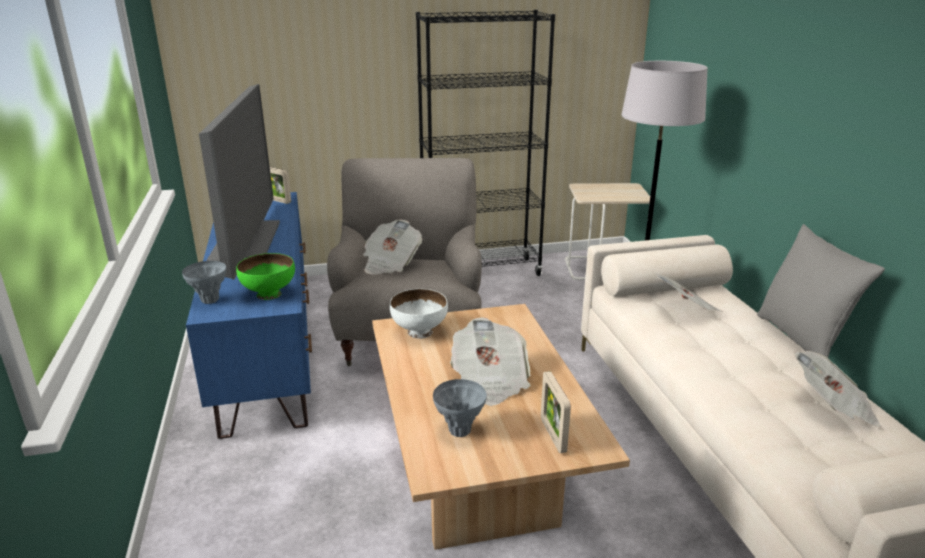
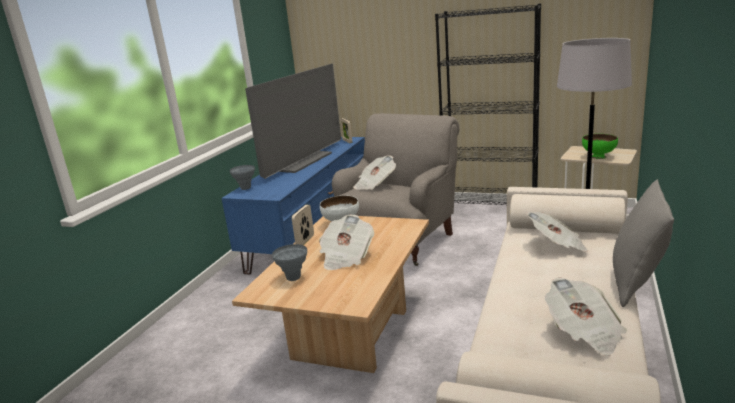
camera: 35 degrees right, 5 degrees down
green bowl [236,253,295,300] -> green bowl moved to [582,134,618,159]
picture frame [541,371,571,453] -> picture frame moved to [292,205,314,245]

